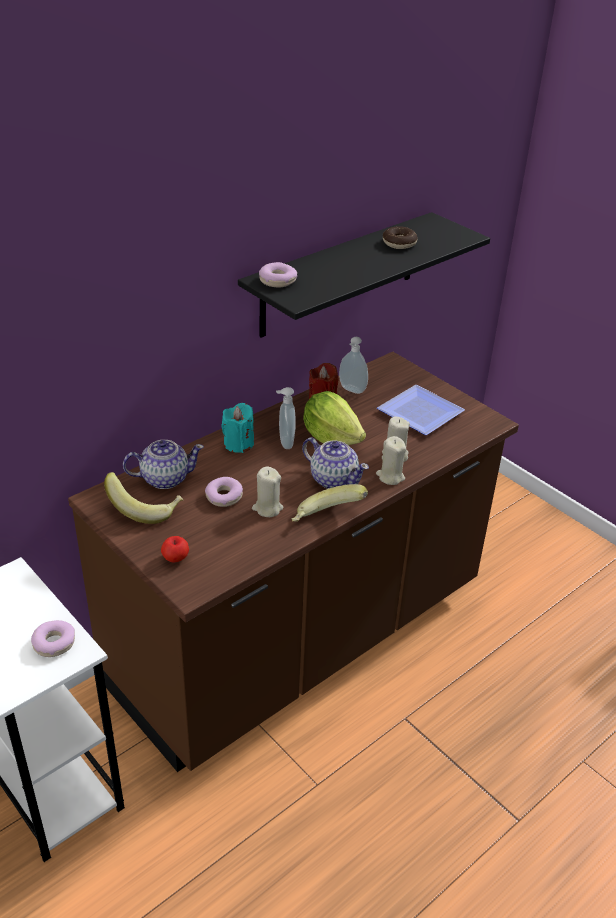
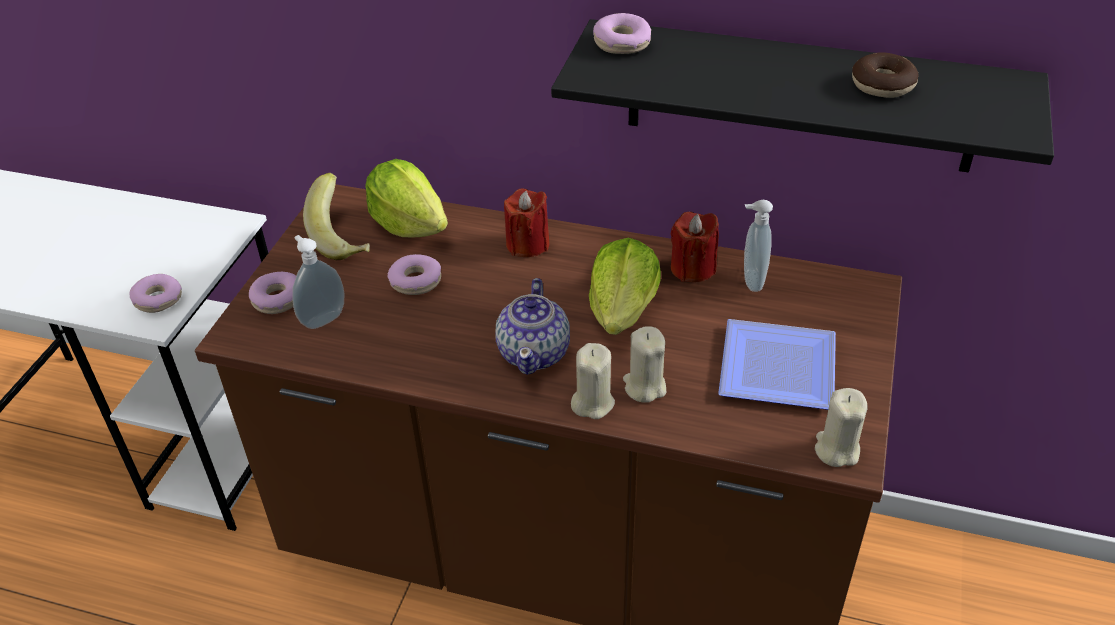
camera: 60 degrees right, 5 degrees up
teapot [123,440,204,489] -> lettuce [365,159,448,237]
apple [161,536,189,562] -> donut [249,272,296,314]
turquoise candle [222,403,254,453] -> red candle [504,189,550,257]
beige candle [252,467,283,517] -> beige candle moved to [815,388,867,467]
soap dispenser [276,387,296,449] -> soap dispenser moved to [292,235,344,329]
banana [292,484,368,522] -> none

